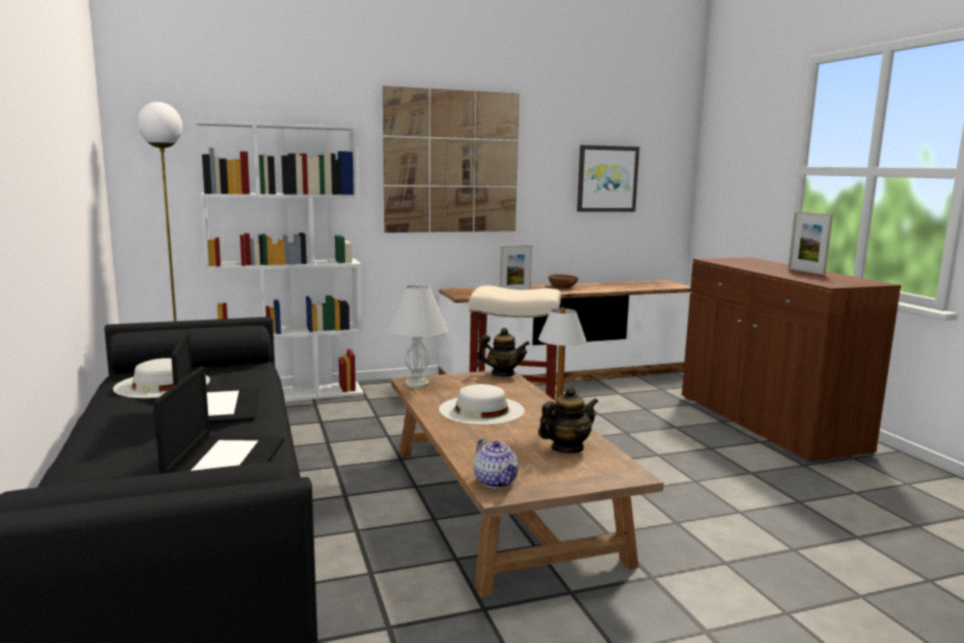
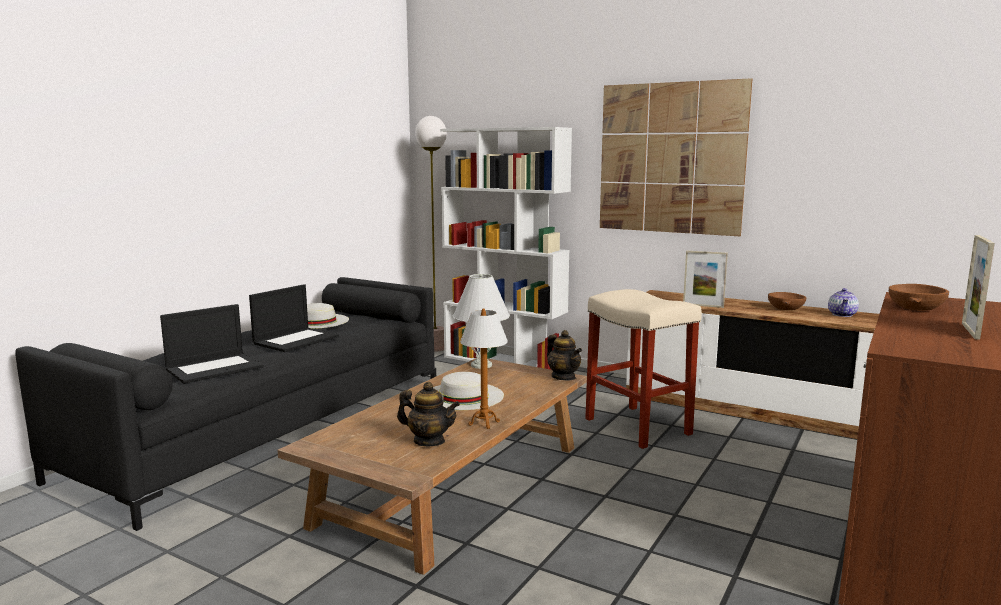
camera: 50 degrees right, 0 degrees up
teapot [474,439,518,488] -> teapot moved to [828,288,859,317]
picture [577,145,639,212] -> none
none -> brown bowl [889,284,949,311]

